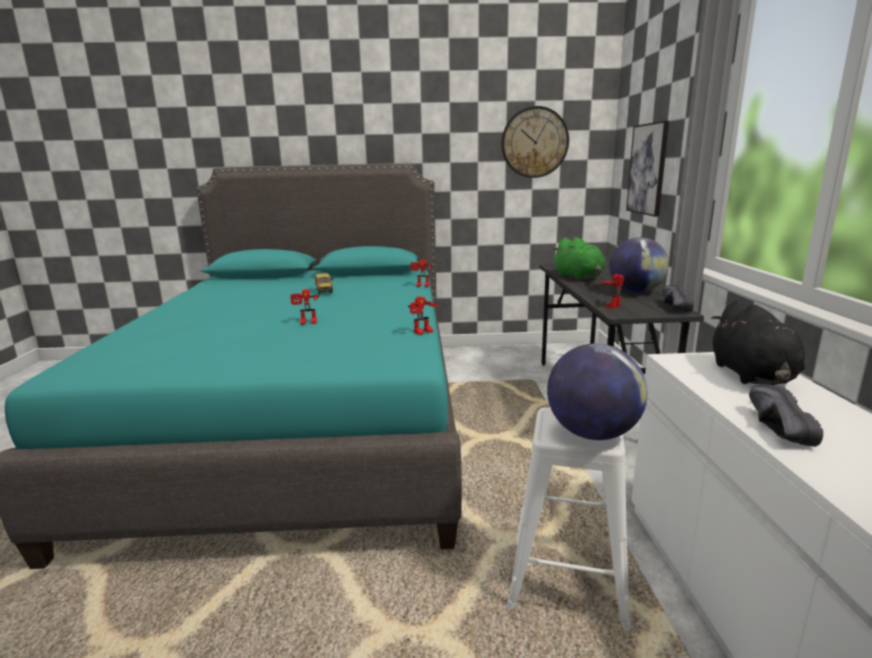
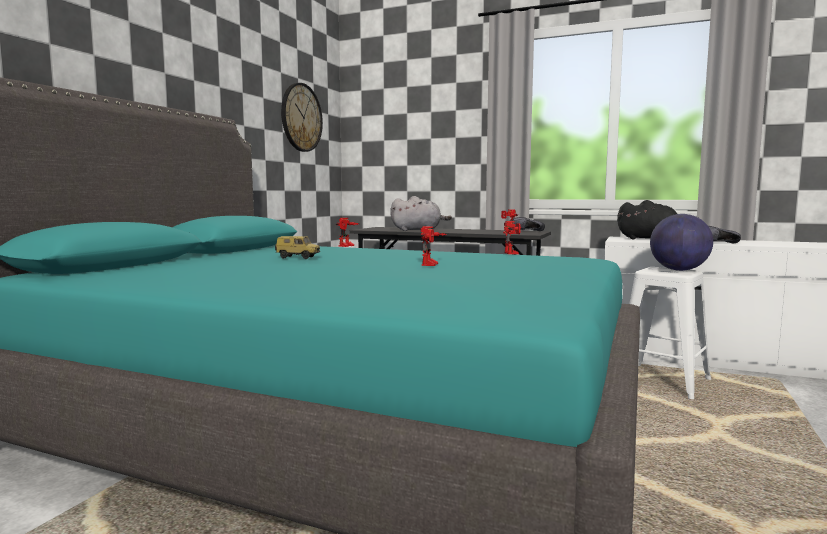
camera: 65 degrees left, 10 degrees down
green plush toy [552,237,605,281] -> grey plush toy [390,196,452,231]
globe [609,237,669,293] -> none
picture [626,121,669,217] -> none

